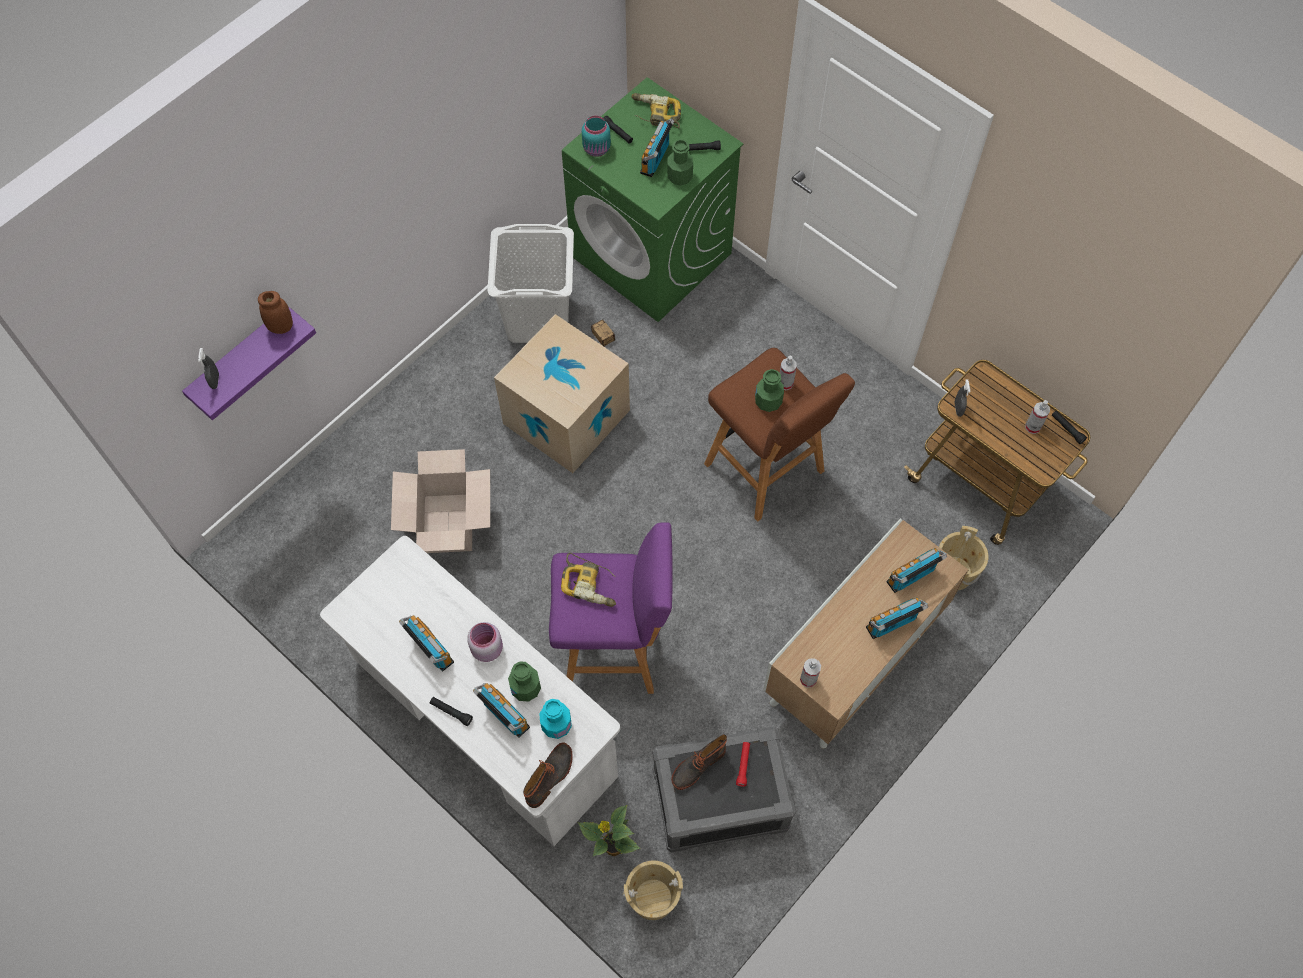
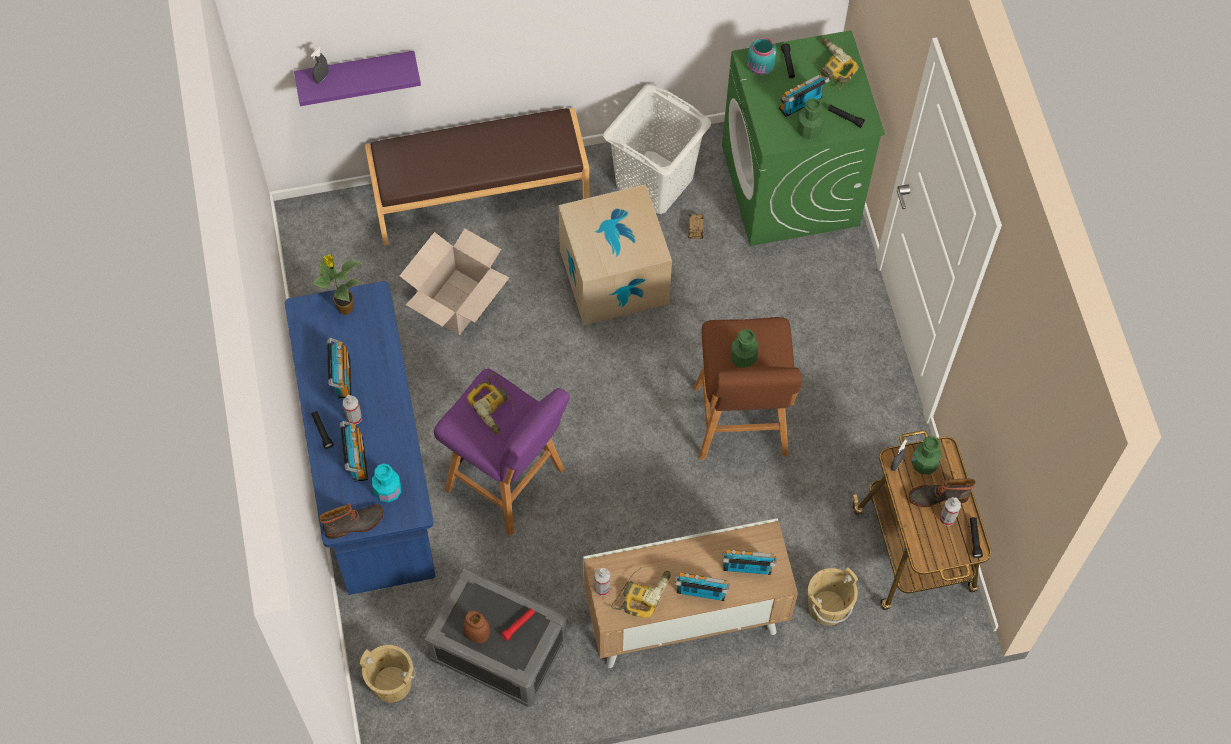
camera: 35 degrees right, 0 degrees up
brown jar [258,291,293,334] -> brown jar moved to [463,611,490,643]
white desk [320,536,620,846] -> blue desk [285,281,435,595]
pink jar [467,622,503,662] -> none
green bottle [508,661,541,701] -> green bottle moved to [911,436,942,474]
potted plant [578,805,640,857] -> potted plant moved to [311,255,361,315]
boot [671,734,727,790] -> boot moved to [909,478,976,507]
spray bottle [780,356,797,390] -> spray bottle moved to [343,395,362,424]
none -> brown bench [365,108,589,245]
none -> power drill [612,568,671,618]

